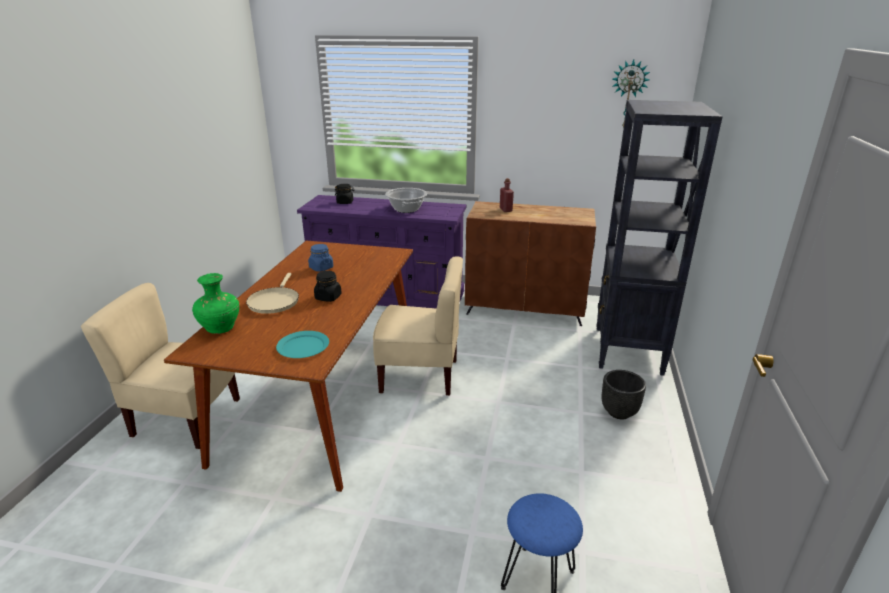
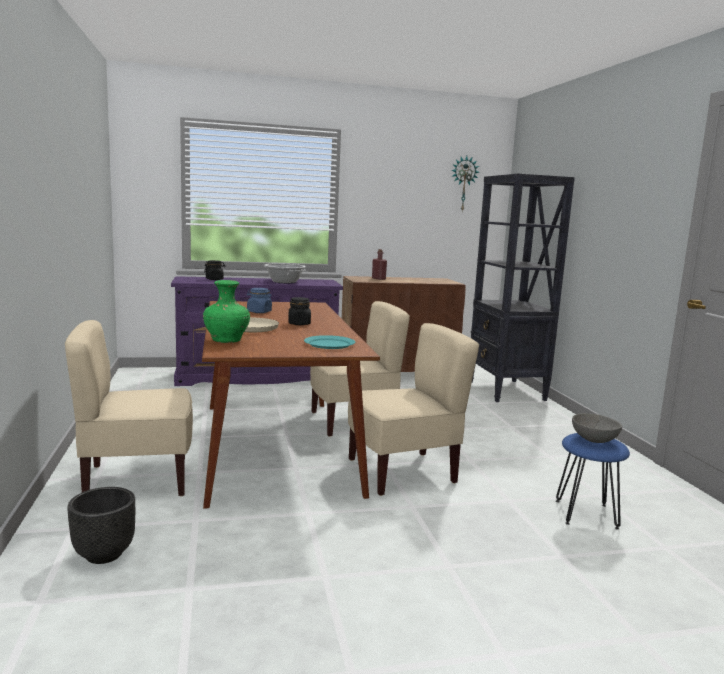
camera: 25 degrees left, 15 degrees down
black planter [602,370,646,419] -> black planter moved to [67,487,135,564]
none -> beige chair [348,323,479,496]
none -> grey bowl [572,413,622,443]

